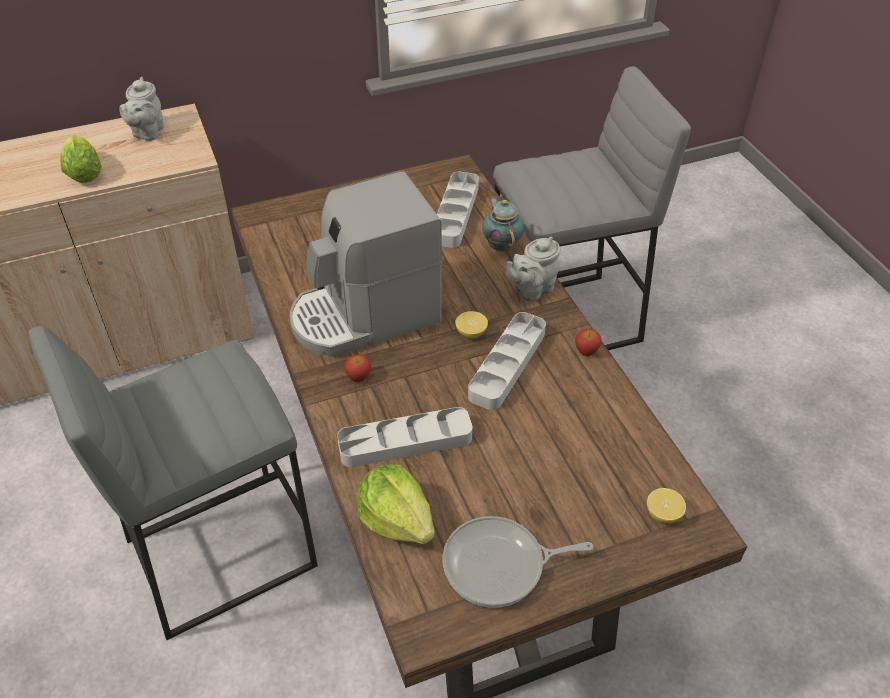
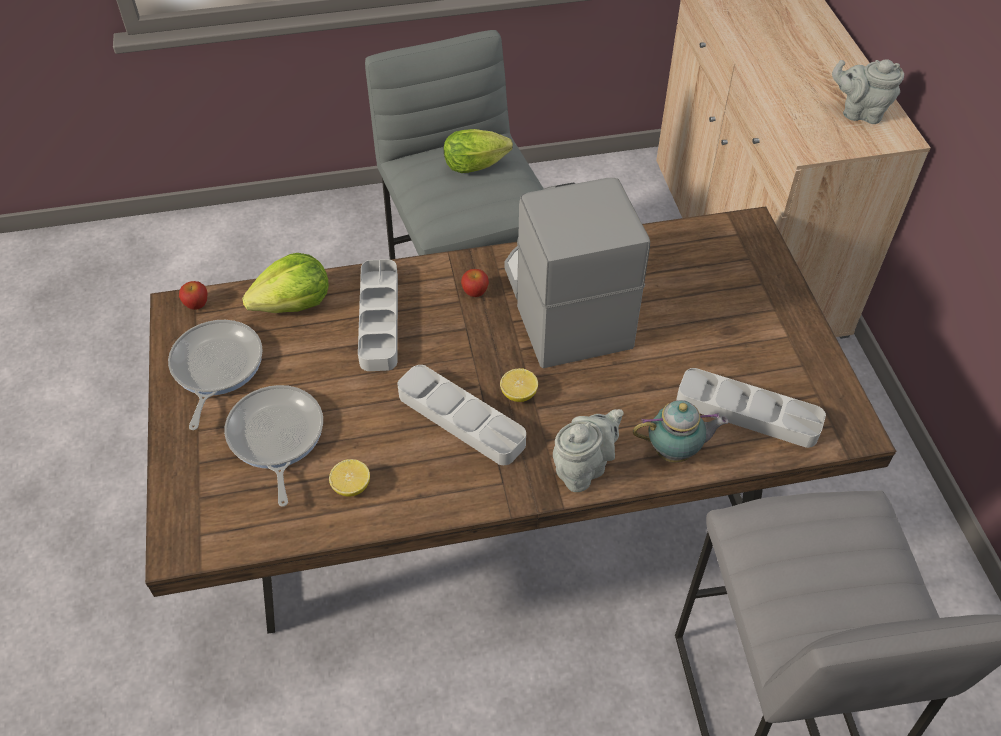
camera: 100 degrees right, 5 degrees up
lettuce [60,135,102,183] -> lettuce moved to [444,129,513,173]
grey teapot [506,237,561,301] -> grey teapot turned 75 degrees clockwise [553,409,624,492]
apple [575,329,602,356] -> apple moved to [179,281,208,310]
lemon [647,488,686,523] -> lemon moved to [329,459,370,497]
none -> frying pan [224,385,323,506]

